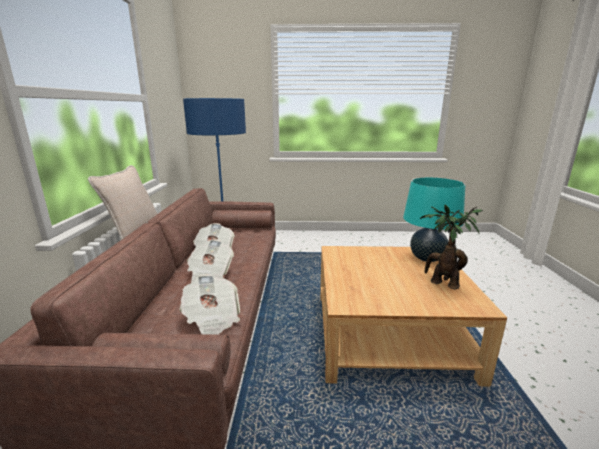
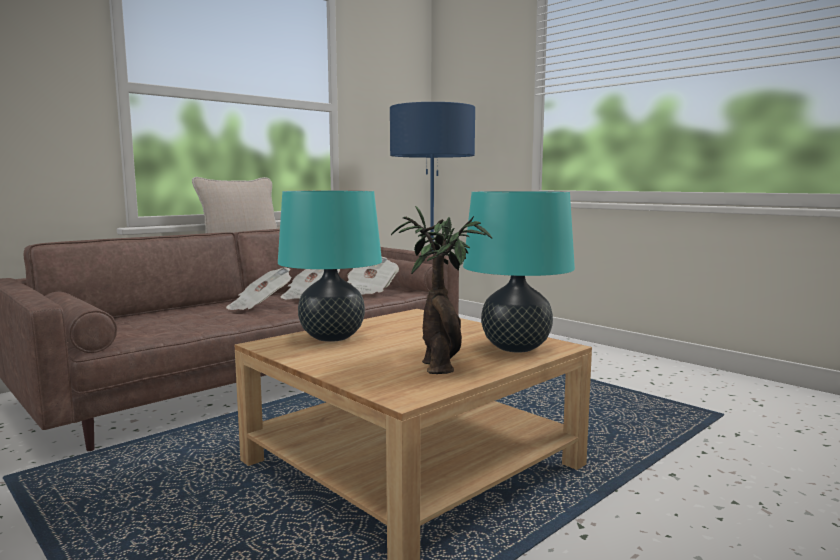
camera: 45 degrees right, 10 degrees down
newspaper [180,274,240,335] -> newspaper moved to [347,257,399,295]
none -> turquoise table lamp [278,190,382,342]

